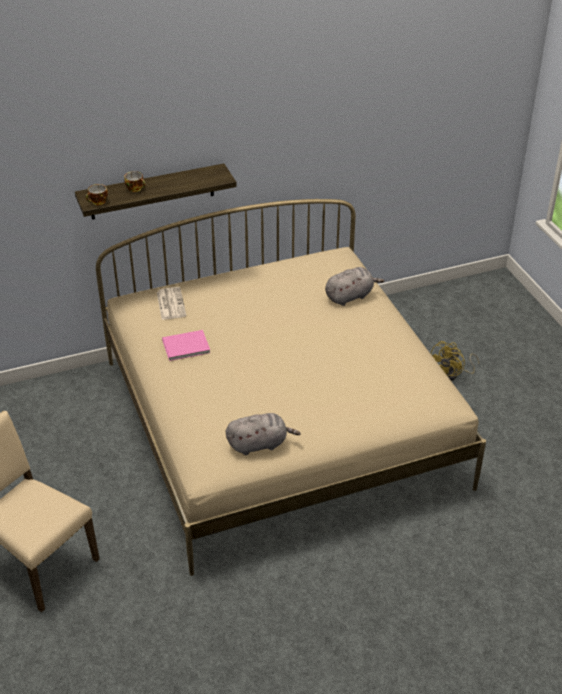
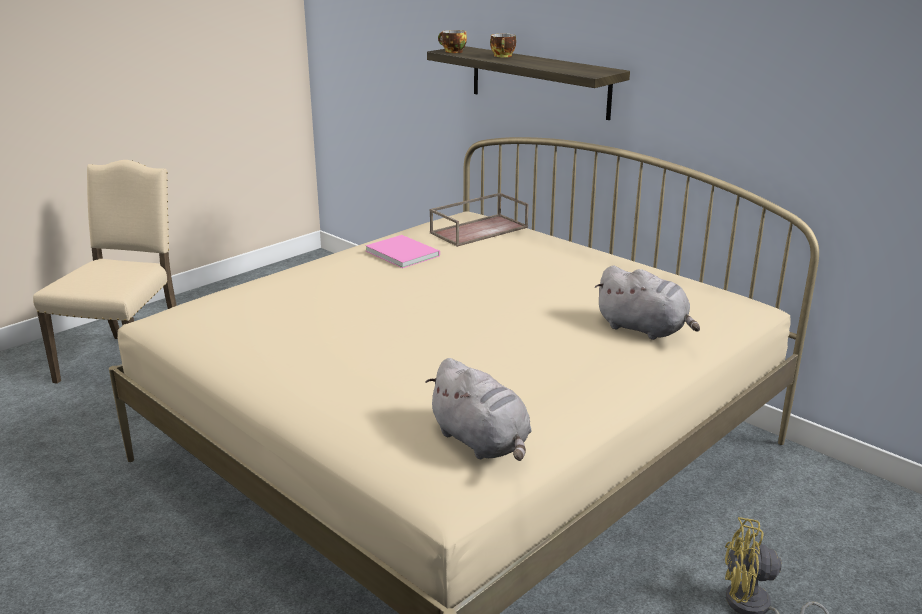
camera: 65 degrees right, 15 degrees down
newspaper [157,287,187,320] -> brown tray [429,193,529,247]
grey plush toy [226,413,301,455] -> grey plush toy moved to [425,358,532,461]

